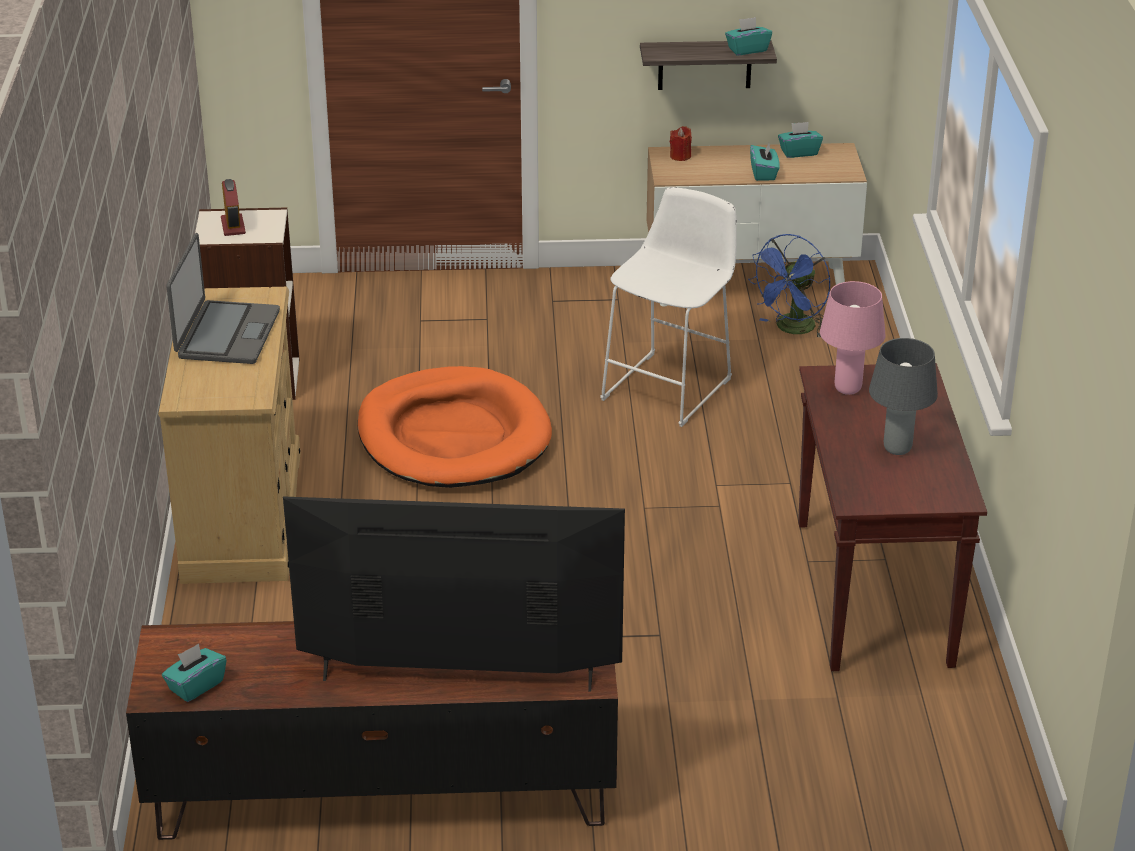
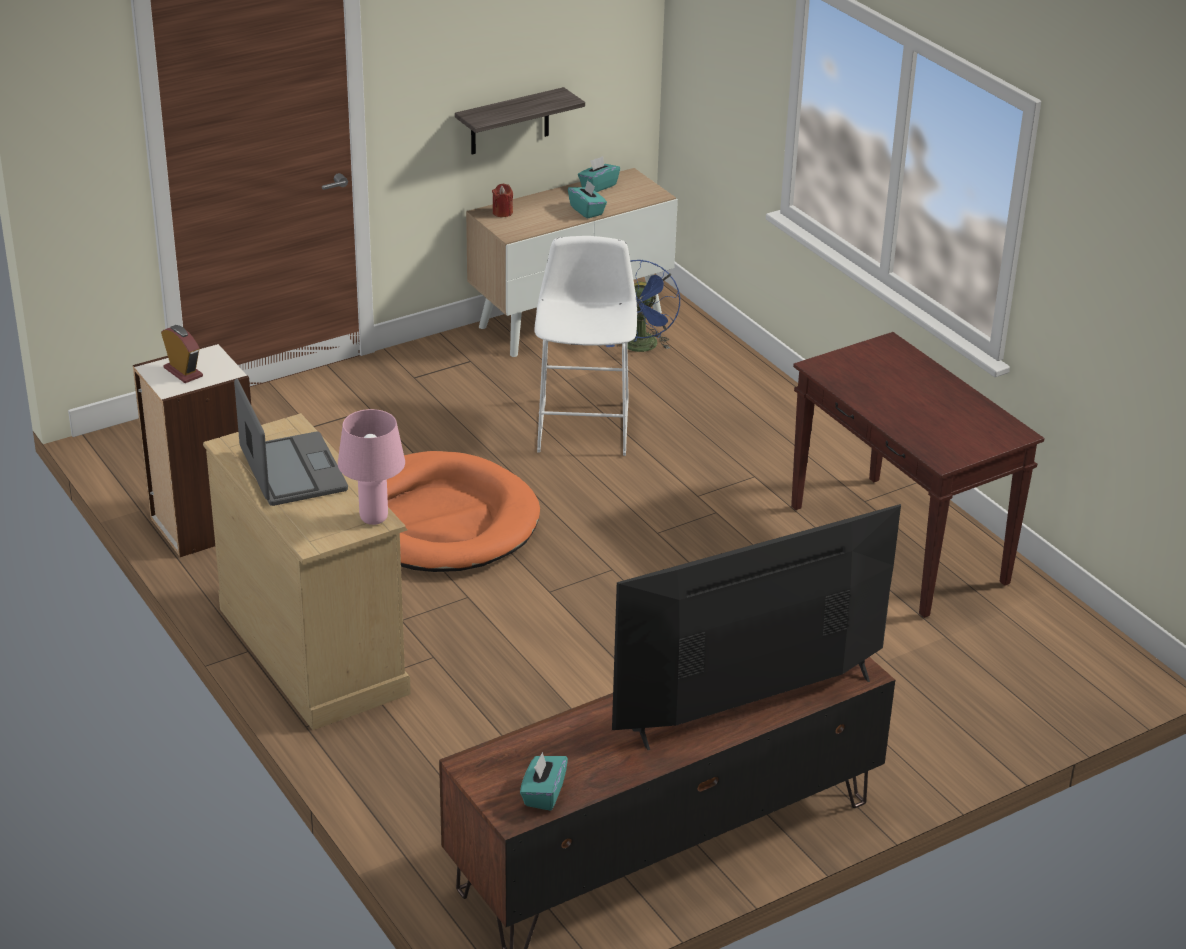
camera: 30 degrees left, 0 degrees up
turquoise tissue box [725,17,772,55] -> none
pink table lamp [820,281,886,395] -> pink table lamp moved to [338,409,405,525]
grey table lamp [869,338,938,455] -> none

